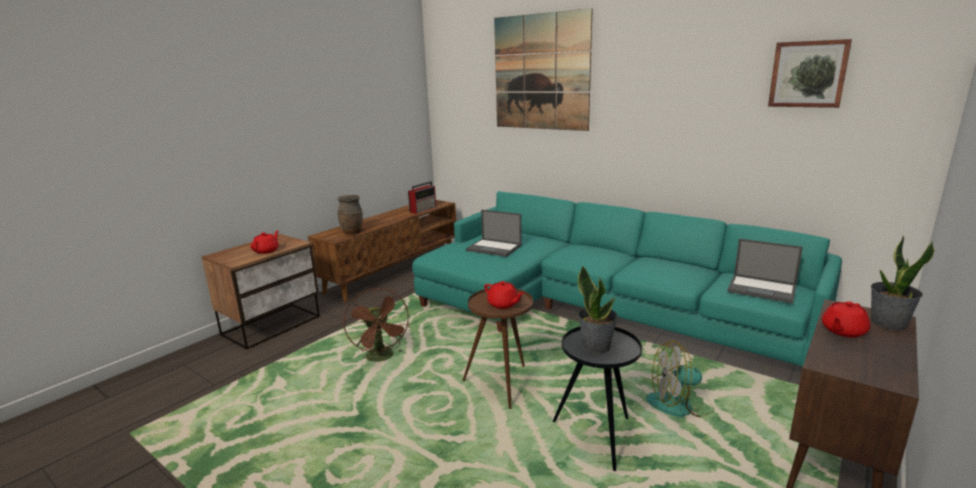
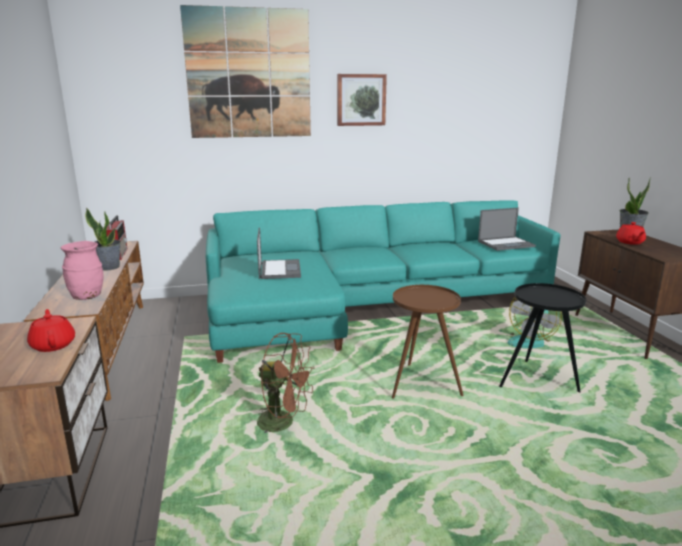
camera: 50 degrees left, 0 degrees up
brown vase [337,195,363,234] -> pink vase [61,241,104,300]
laptop [466,210,522,257] -> laptop turned 75 degrees counterclockwise [257,227,301,279]
red teapot [484,281,524,309] -> none
potted plant [578,265,618,353] -> potted plant moved to [85,208,121,271]
picture [768,39,852,108] -> picture moved to [337,74,387,126]

